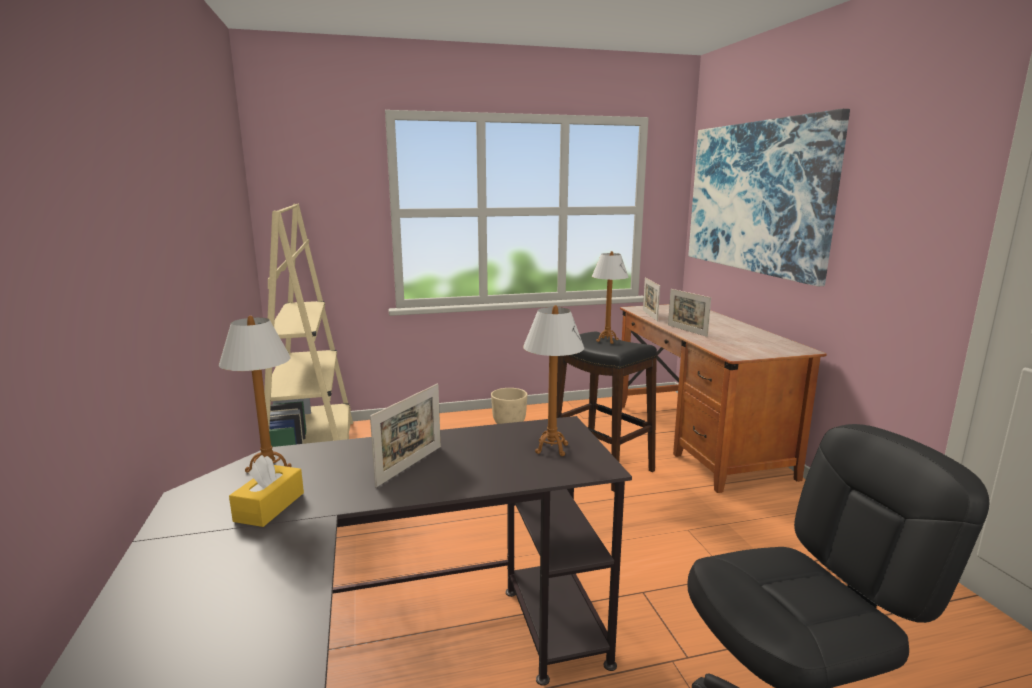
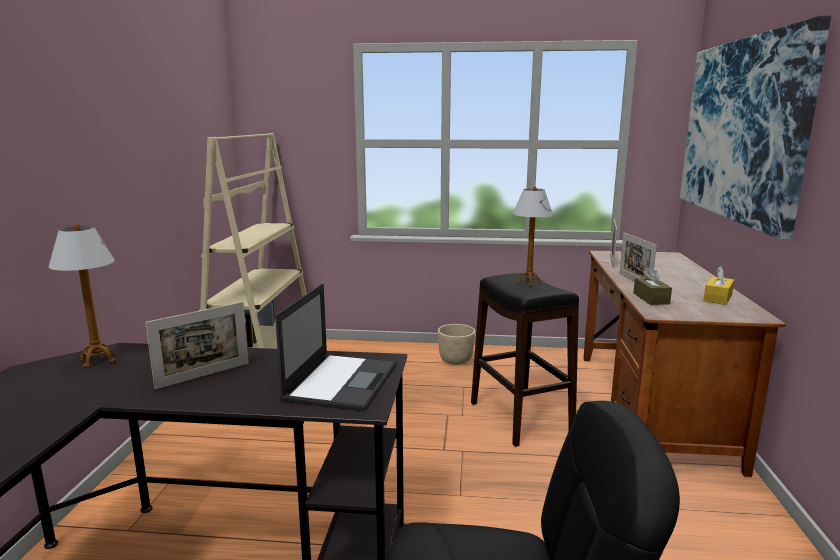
camera: 20 degrees right, 0 degrees up
yellow tissue box [229,455,304,527] -> yellow tissue box moved to [703,266,734,305]
table lamp [523,305,584,456] -> laptop [275,284,397,412]
none -> brown tissue box [633,266,672,305]

